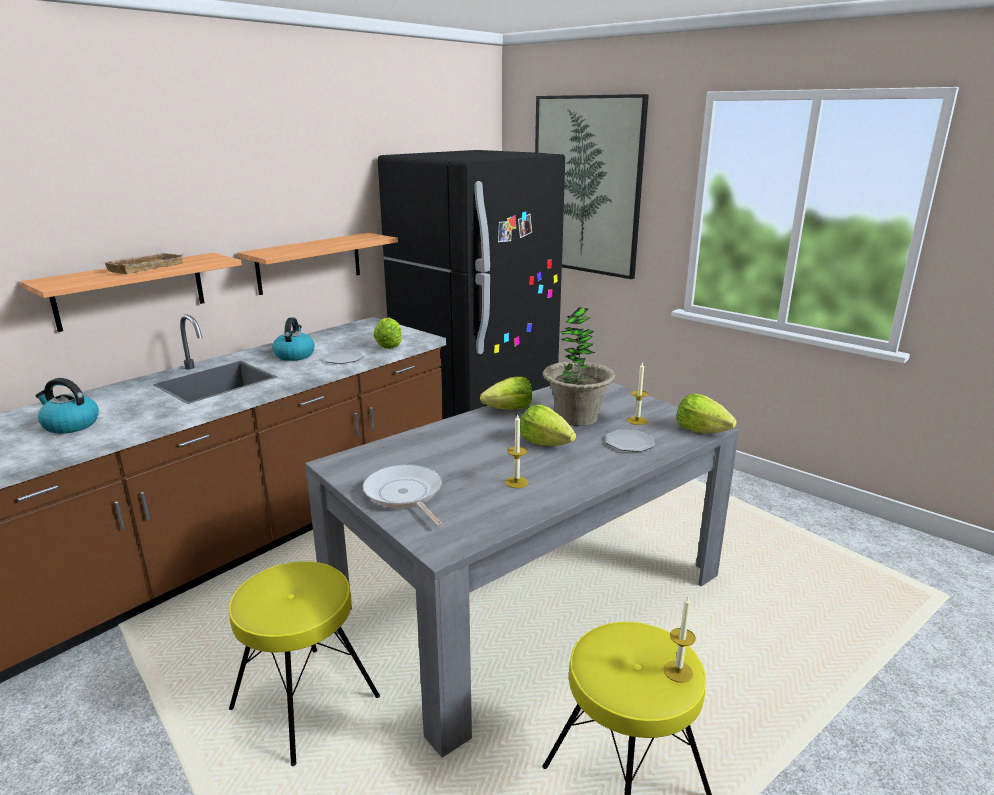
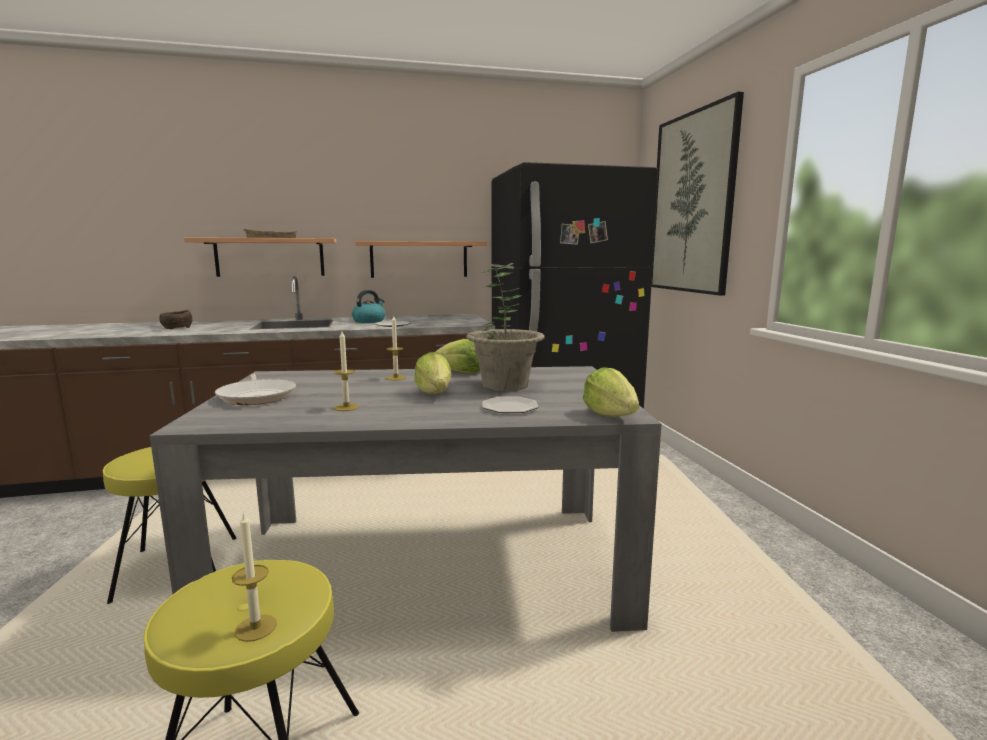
camera: 35 degrees right, 10 degrees down
kettle [35,378,99,434] -> brown bowl [159,310,192,329]
frying pan [363,464,443,527] -> frying pan turned 150 degrees clockwise [215,374,296,405]
lettuce [373,318,402,349] -> none
candle [628,362,648,425] -> candle moved to [386,316,406,380]

